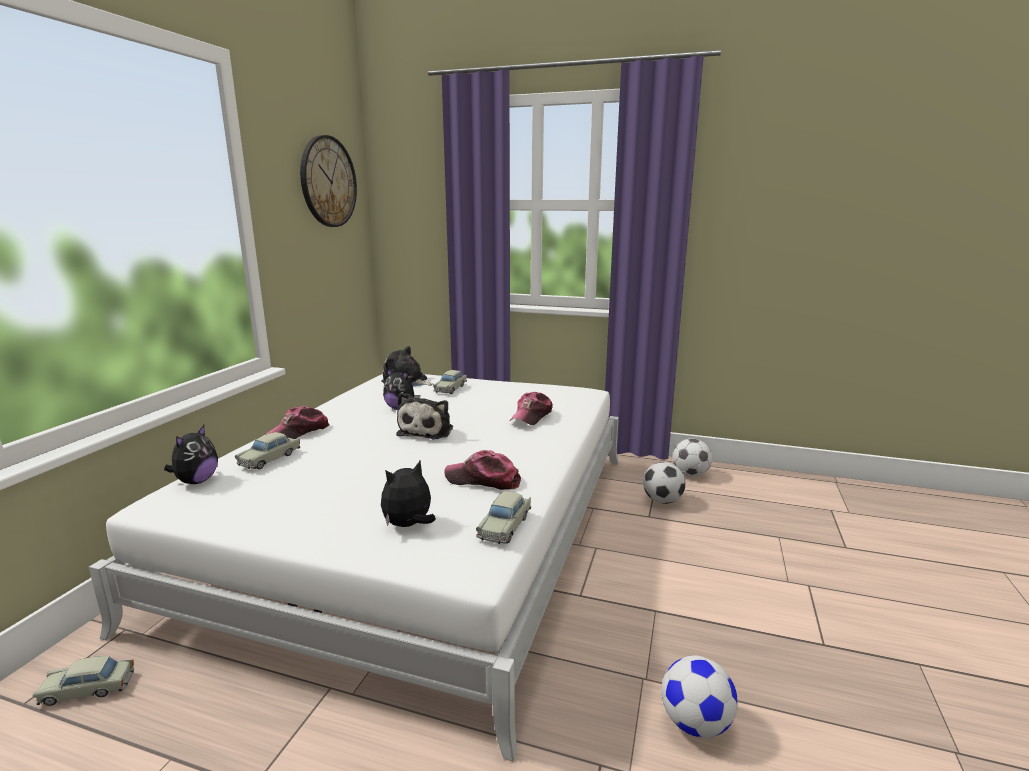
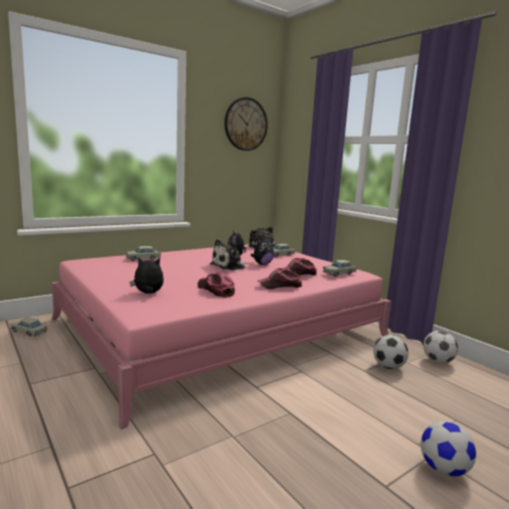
camera: 35 degrees right, 5 degrees down
white bed [89,374,619,761] -> pink bed [52,244,391,429]
plush toy [164,425,218,484] -> plush toy moved to [251,237,274,265]
cap [265,406,330,439] -> cap moved to [257,268,302,289]
beige toy car [476,491,531,544] -> beige toy car moved to [323,260,357,277]
football [662,655,738,738] -> football moved to [421,421,476,477]

